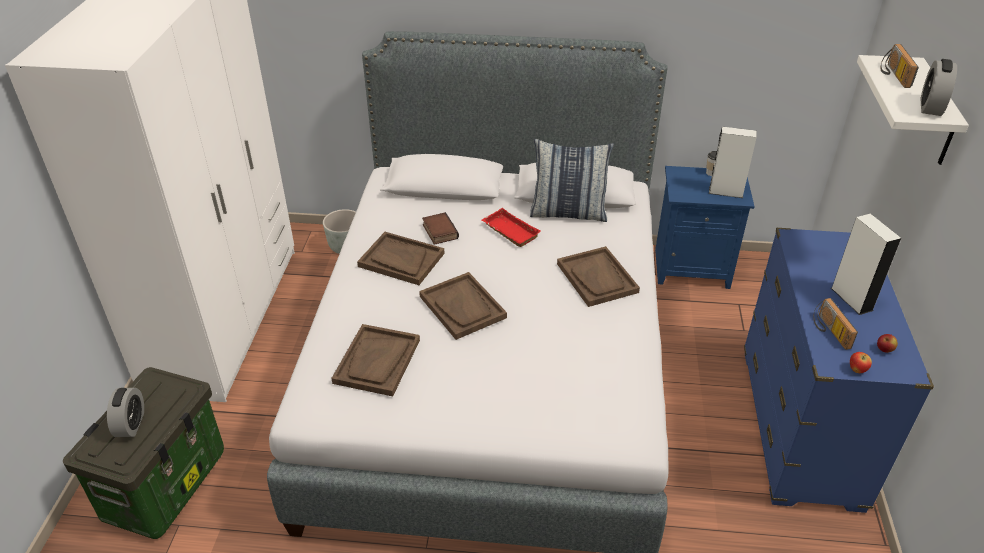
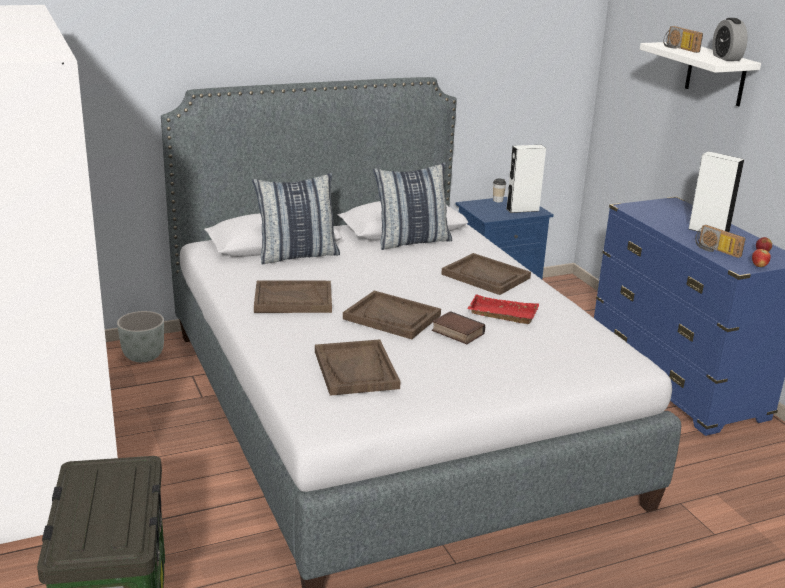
camera: 30 degrees left, 15 degrees down
alarm clock [107,388,144,437] -> none
book [422,212,459,245] -> book moved to [432,311,485,344]
red tray [482,208,541,247] -> red tray moved to [467,294,539,324]
none -> pillow [252,173,340,264]

